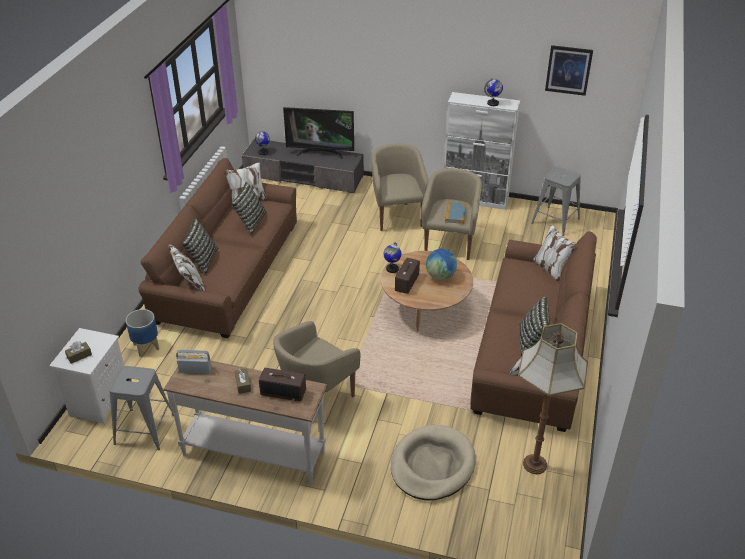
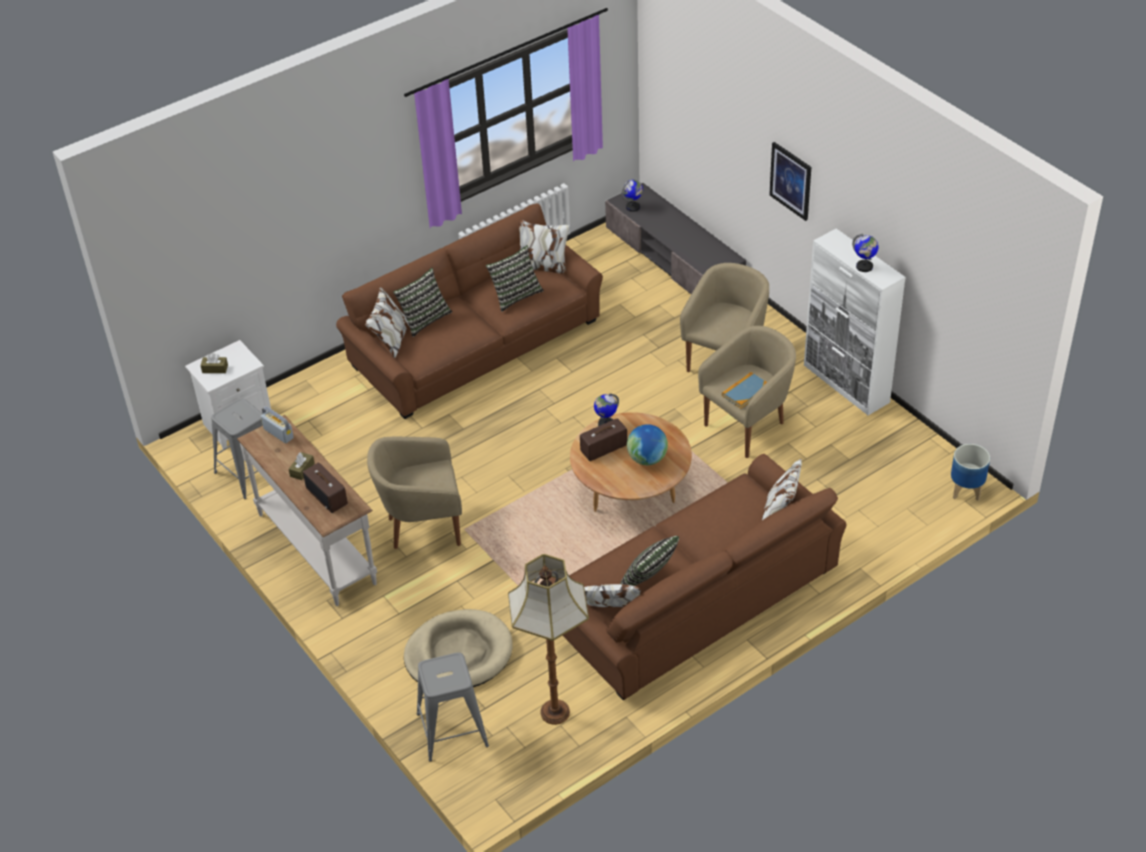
camera: 40 degrees right, 5 degrees up
planter [126,309,159,356] -> planter moved to [951,444,990,501]
television [283,107,354,159] -> none
grey stool [532,166,581,236] -> grey stool moved to [417,653,489,761]
picture [545,45,593,96] -> picture moved to [769,142,811,221]

